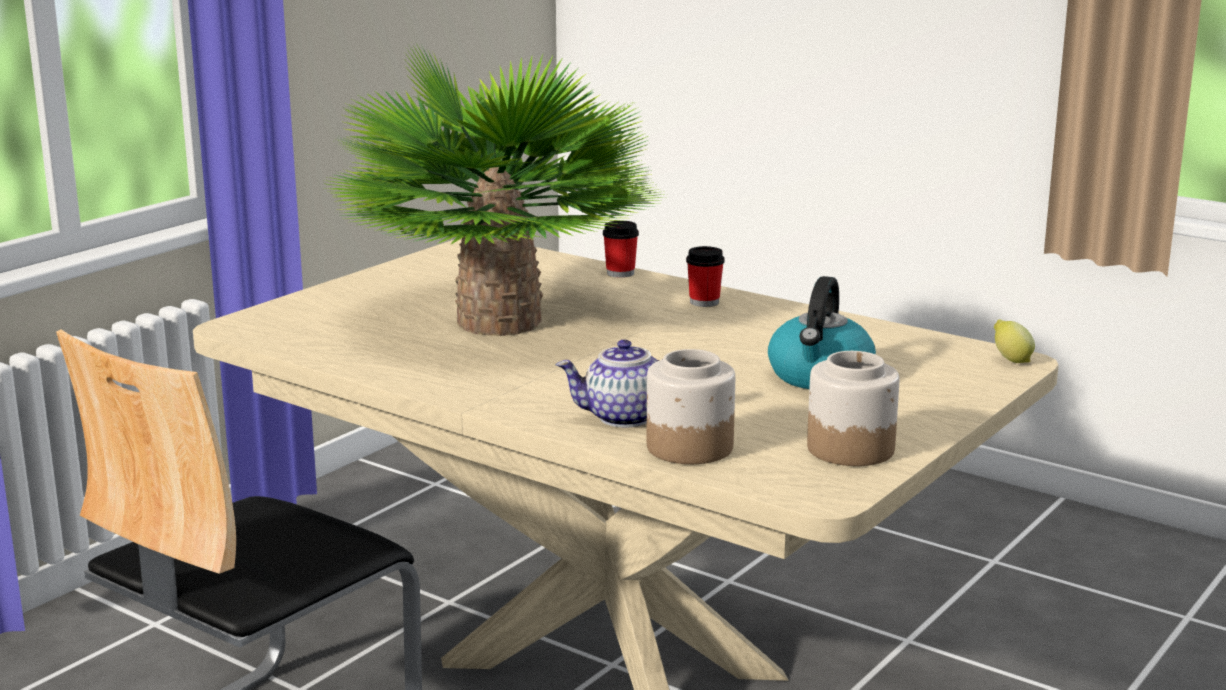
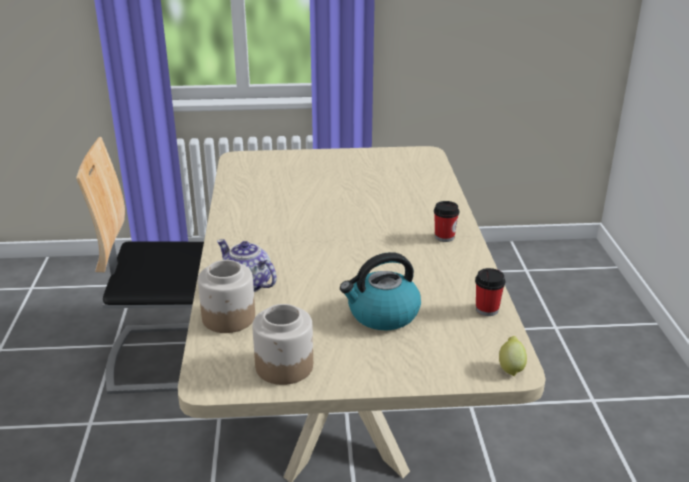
camera: 50 degrees right, 10 degrees up
potted plant [324,43,665,336] -> none
cup [603,221,639,278] -> cup moved to [475,268,505,316]

